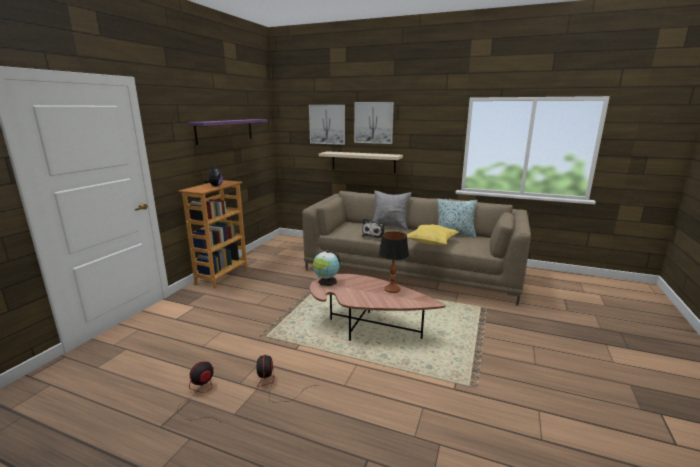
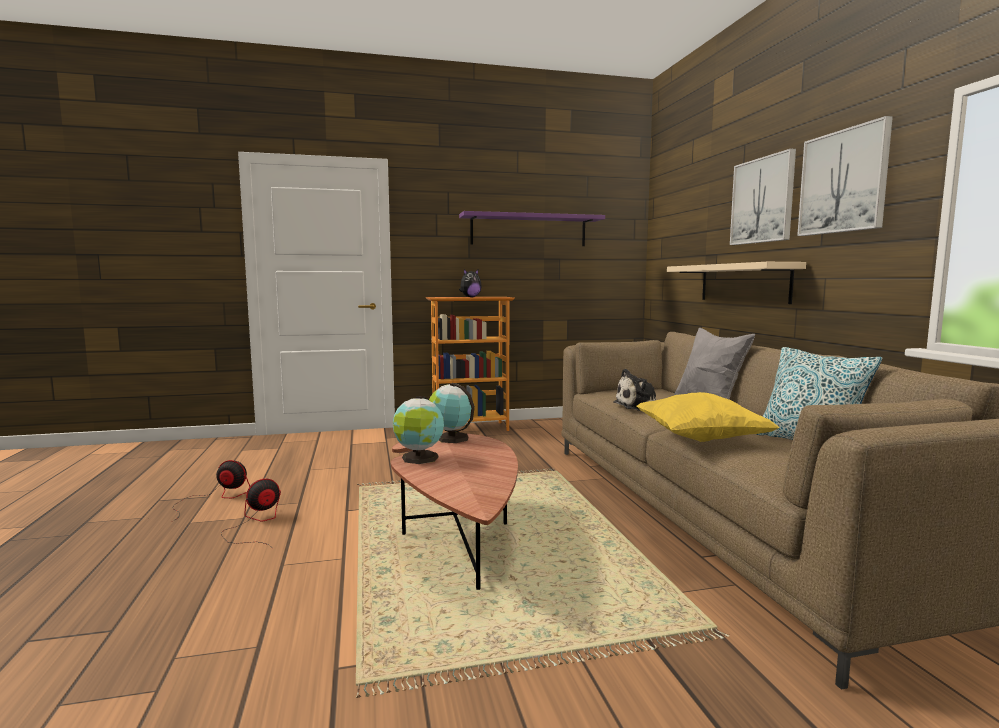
camera: 55 degrees right, 10 degrees down
picture [309,105,345,145] -> picture moved to [797,116,893,236]
table lamp [379,232,409,293] -> none
none -> globe [393,396,444,464]

